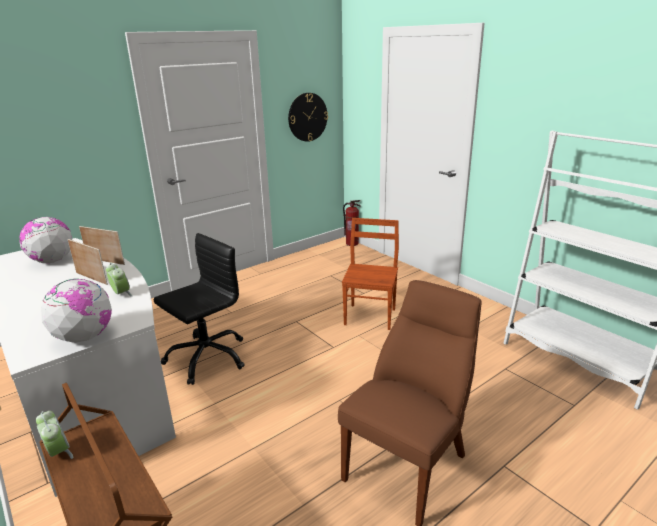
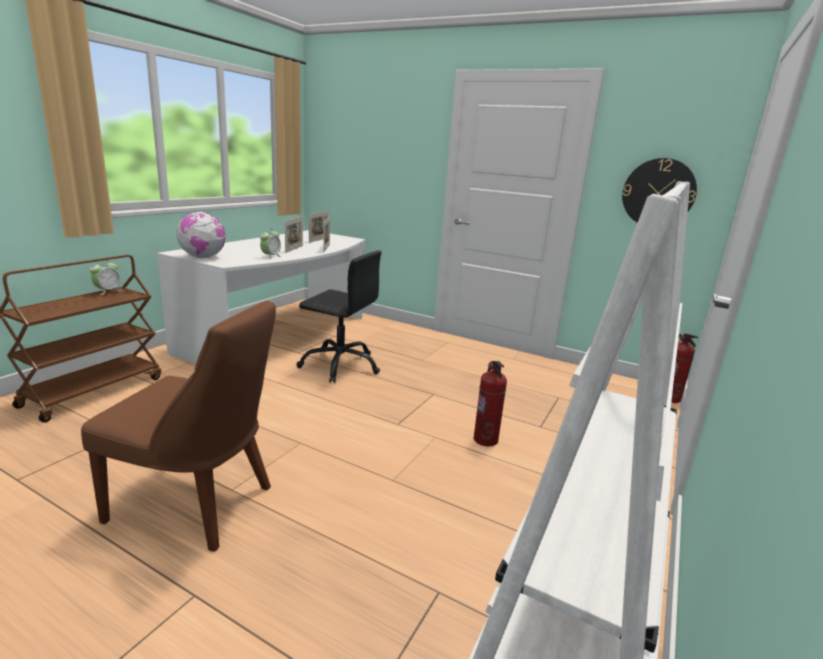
camera: 65 degrees right, 5 degrees down
globe [19,217,72,263] -> picture frame [309,211,329,243]
brown chair [342,218,399,330] -> fire extinguisher [474,361,507,447]

